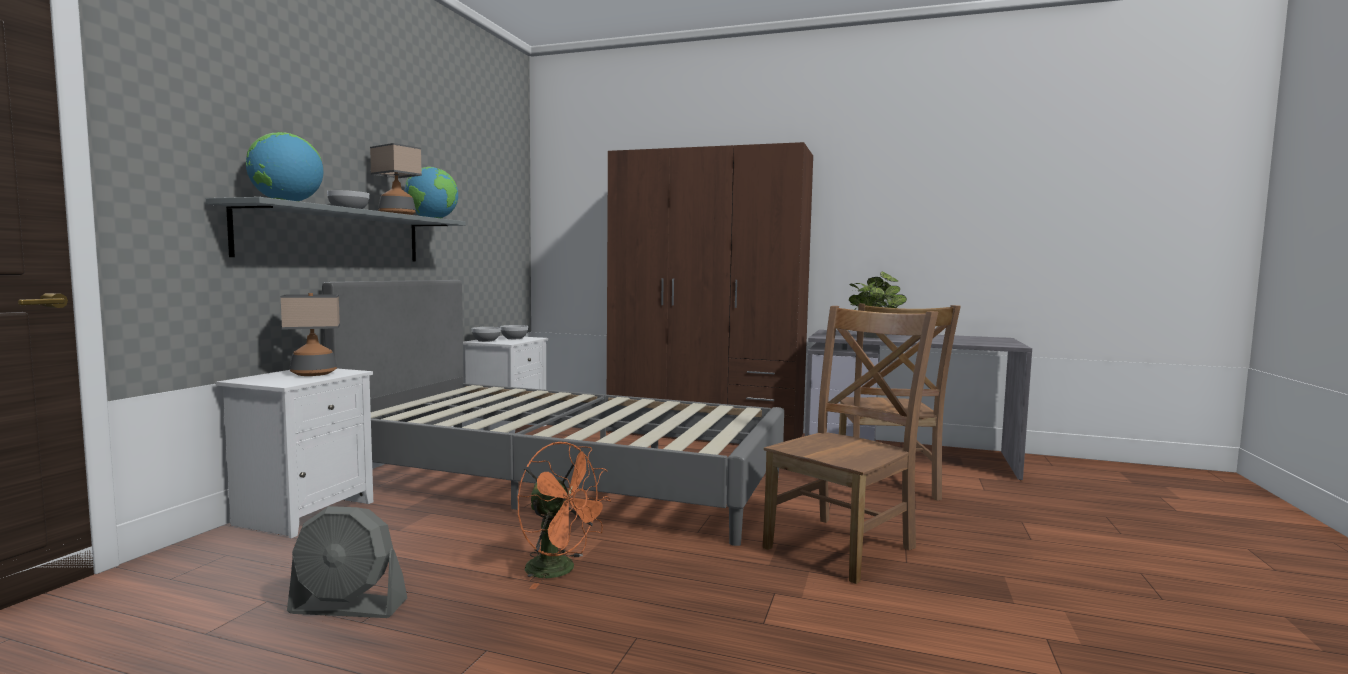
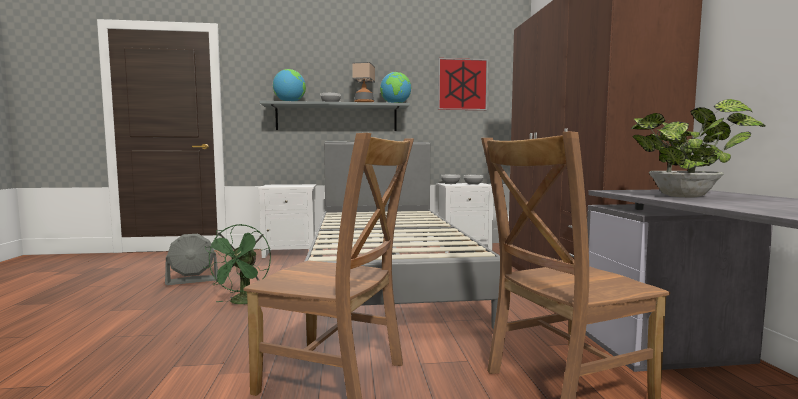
camera: 65 degrees right, 0 degrees up
table lamp [280,293,340,376] -> none
grey fan [287,506,407,618] -> grey fan turned 90 degrees counterclockwise [165,234,218,285]
orange fan [517,442,611,589] -> green fan [203,224,271,304]
none -> picture [438,58,488,110]

